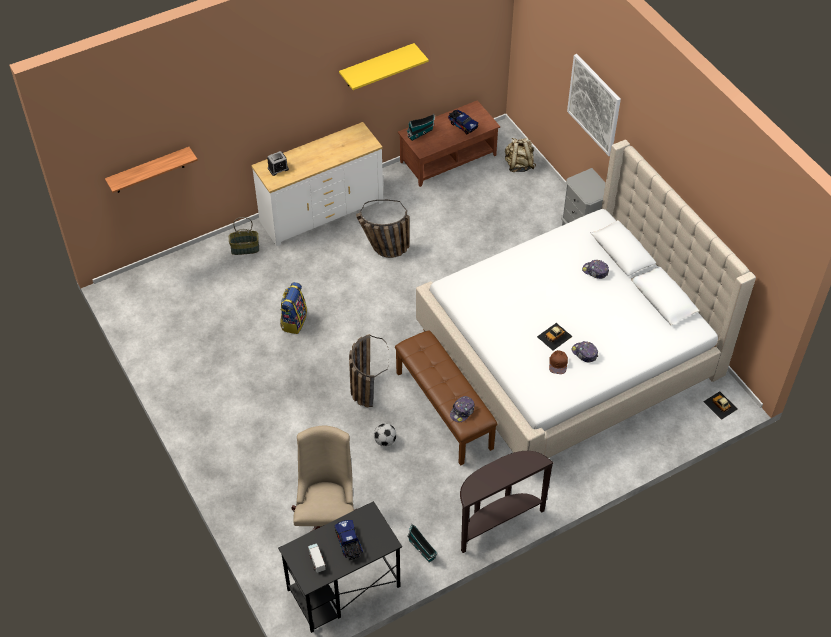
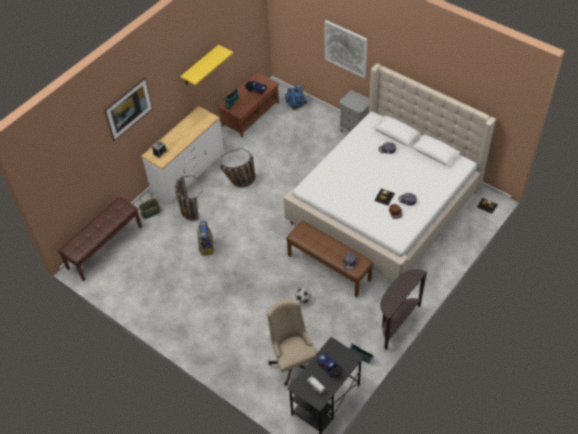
camera: 20 degrees left, 0 degrees up
shelf [105,147,198,193] -> none
basket [349,334,389,408] -> basket moved to [175,175,203,221]
beige backpack [505,138,536,172] -> blue backpack [285,85,307,110]
none -> brown bench [59,197,142,281]
none -> picture [105,78,153,141]

